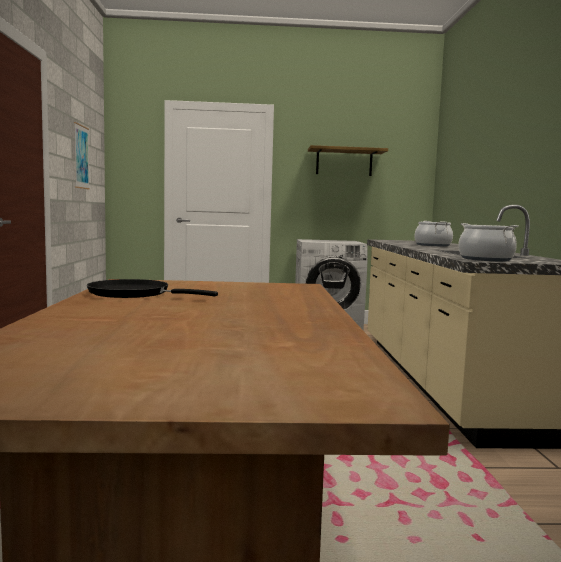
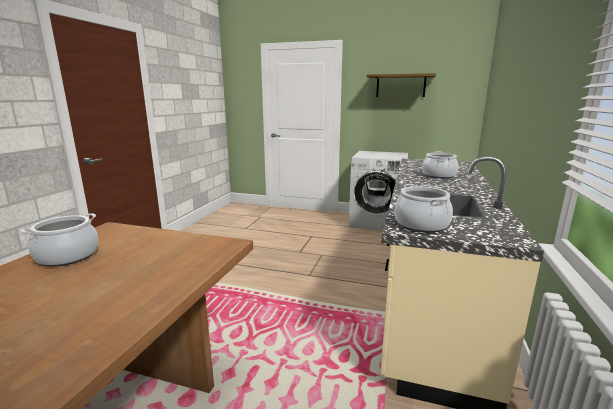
camera: 20 degrees right, 10 degrees up
picture [74,122,90,190] -> none
black frying pan [87,279,218,298] -> cooking pot [20,213,99,267]

